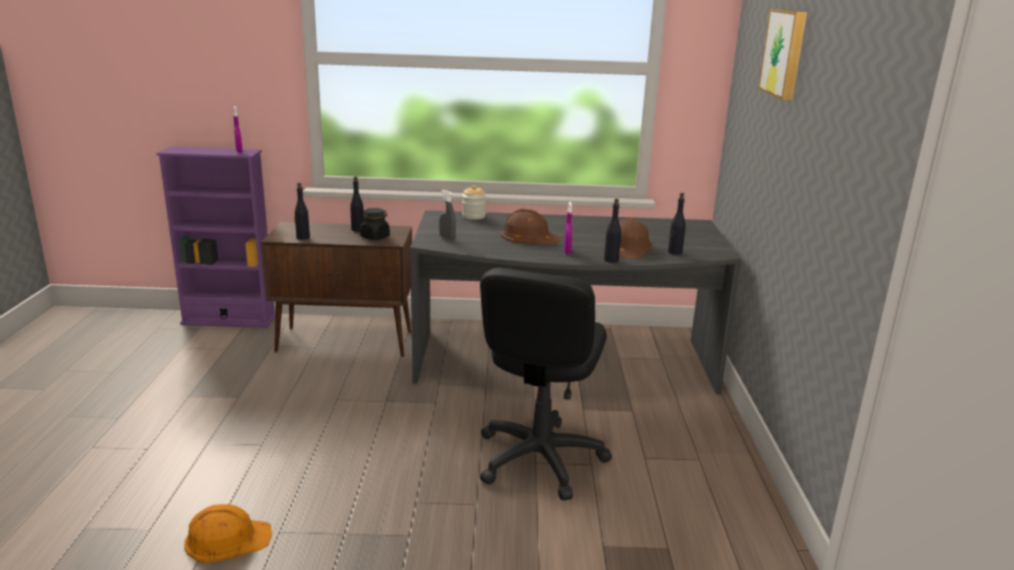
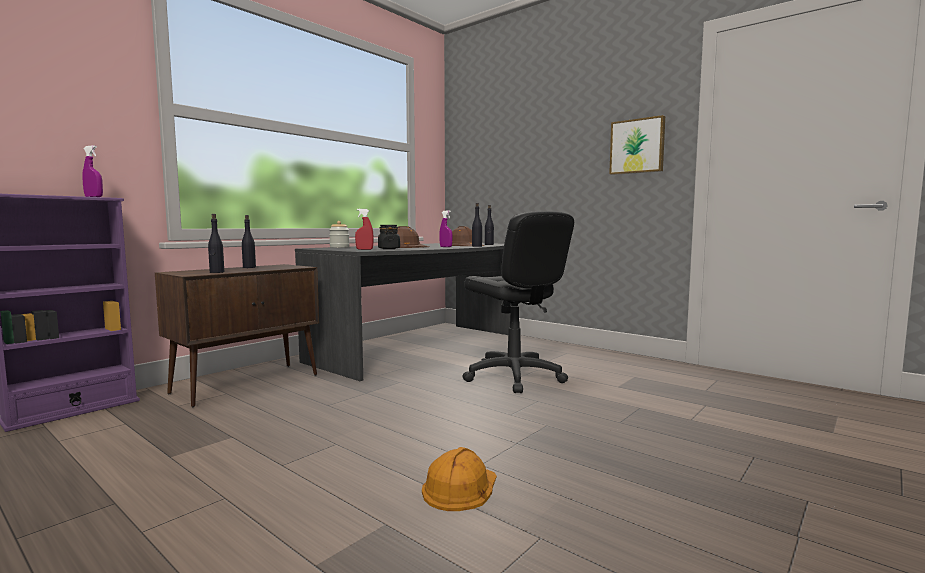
camera: 50 degrees left, 15 degrees down
black jar [360,208,390,240] -> black jar moved to [378,225,400,249]
grey spray bottle [439,190,456,241] -> red spray bottle [355,209,374,250]
picture [758,9,807,100] -> picture moved to [609,115,665,175]

